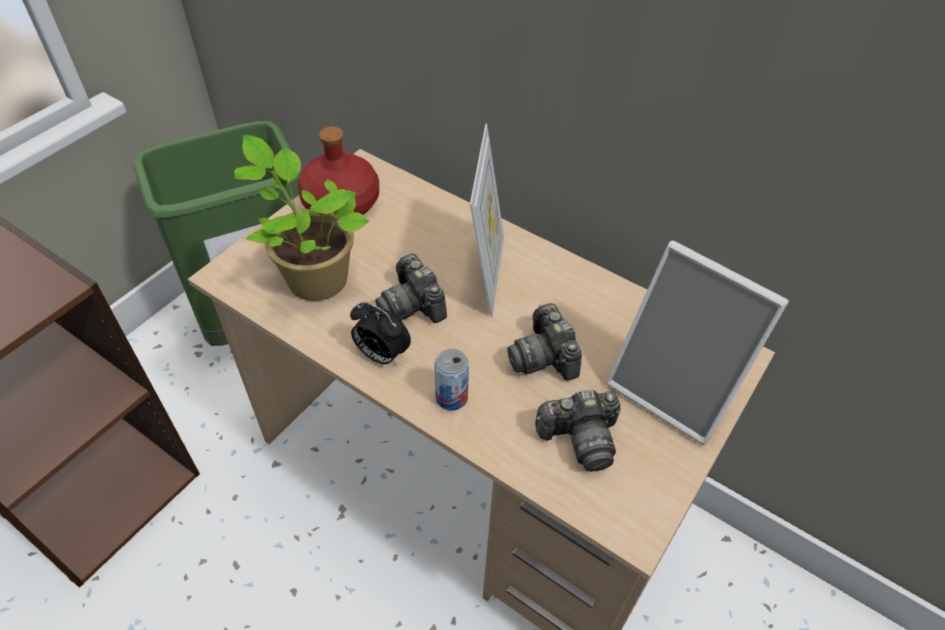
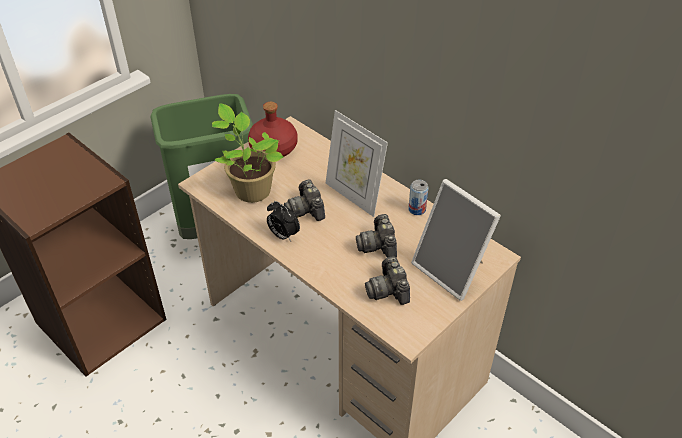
camera: 10 degrees right, 5 degrees down
can [435,349,469,411] -> can moved to [408,180,429,215]
picture frame [470,123,504,317] -> picture frame turned 120 degrees clockwise [326,110,388,217]
camera [535,390,621,472] -> camera turned 75 degrees clockwise [365,256,410,305]

